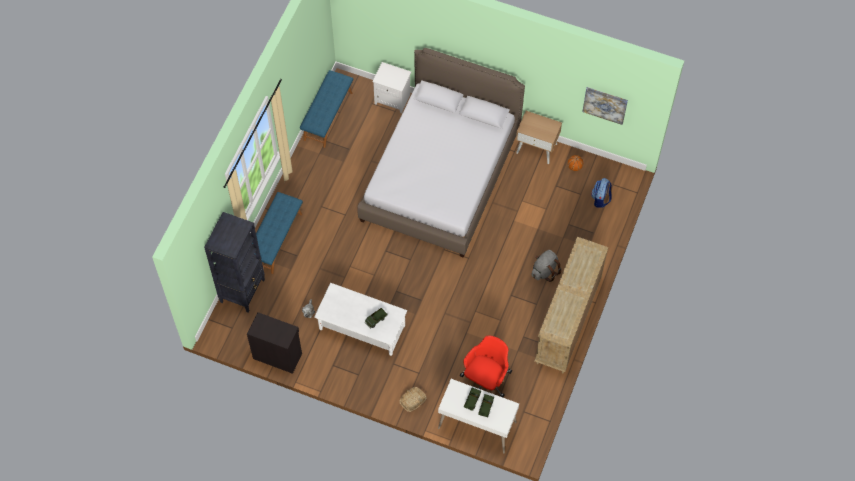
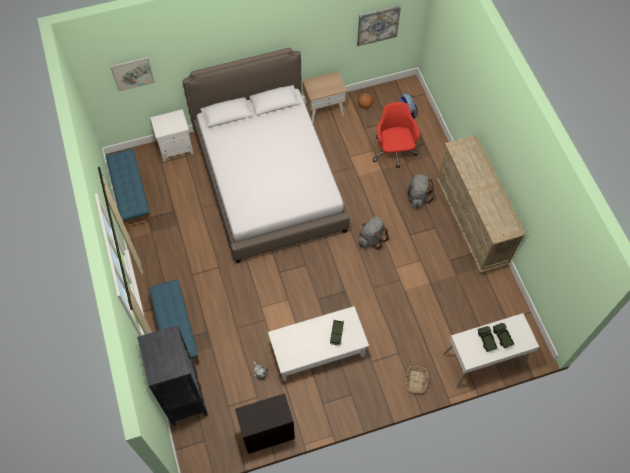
camera: 40 degrees left, 0 degrees up
red office chair [460,336,512,397] -> red office chair moved to [373,102,420,168]
none -> picture [110,57,155,92]
none -> grey backpack [358,216,389,250]

